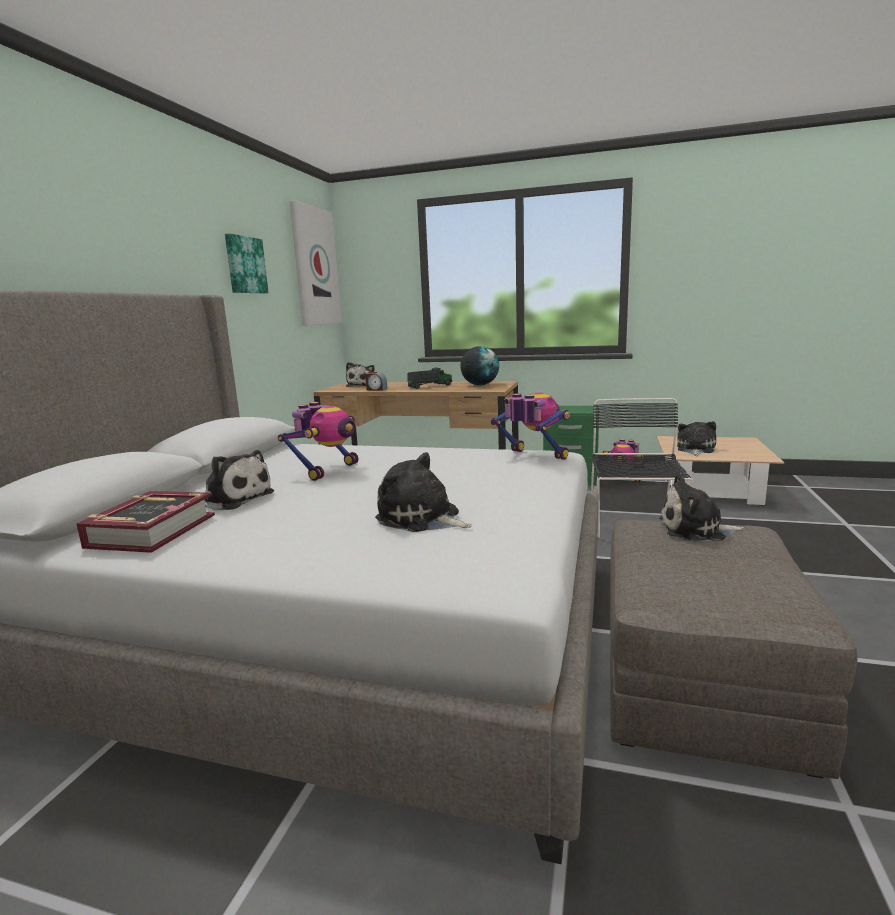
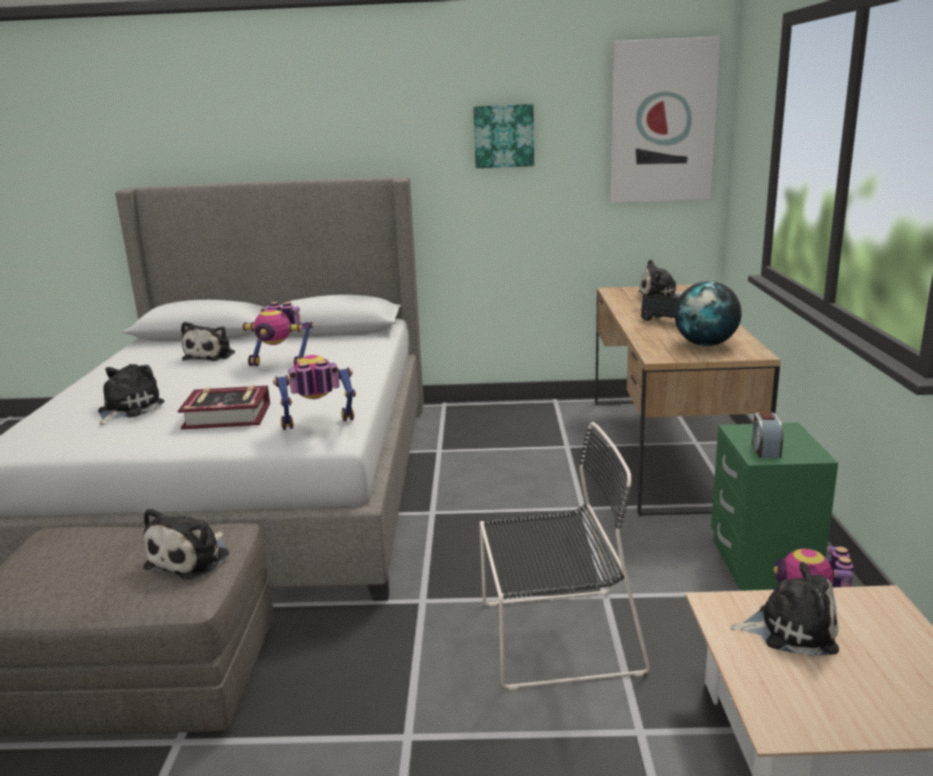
camera: 75 degrees right, 5 degrees up
book [76,491,215,553] -> book moved to [178,385,270,429]
alarm clock [365,372,387,391] -> alarm clock moved to [752,412,783,458]
toy robot [491,393,570,460] -> toy robot turned 135 degrees counterclockwise [273,355,356,430]
plush toy [659,473,744,541] -> plush toy turned 150 degrees counterclockwise [143,508,229,580]

